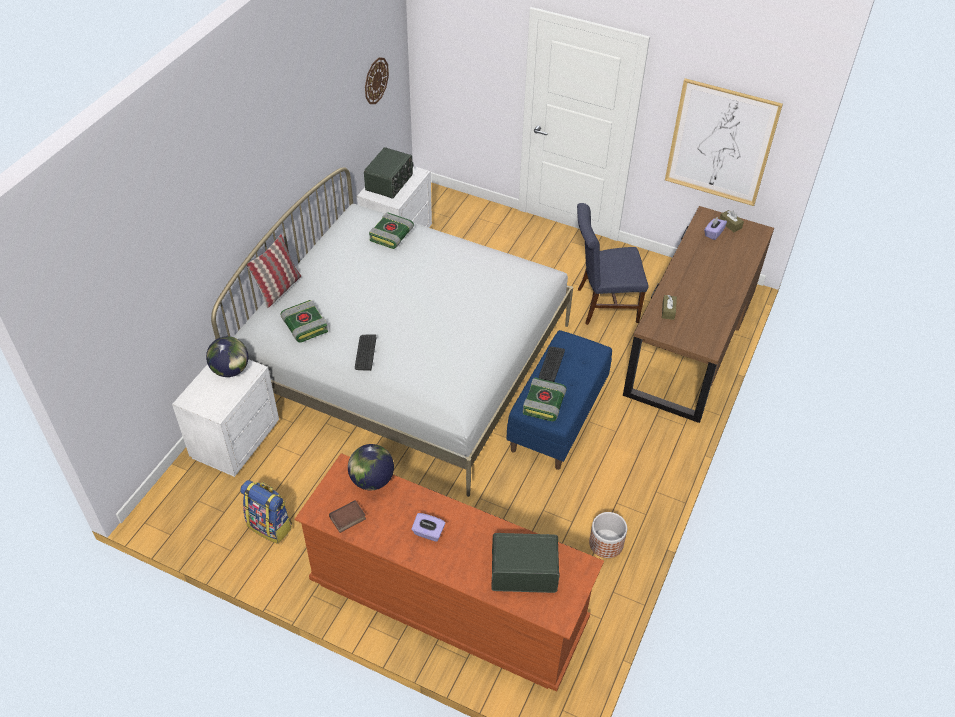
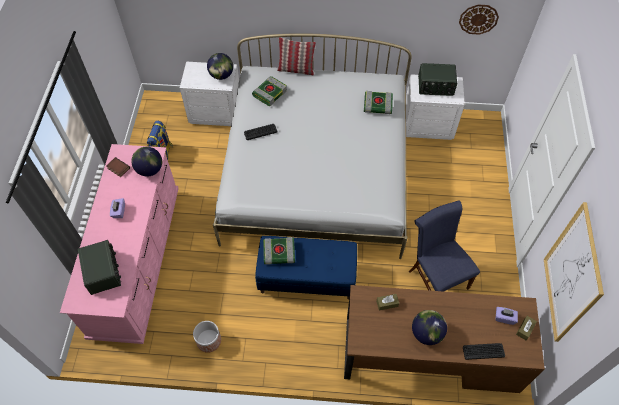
camera: 70 degrees right, 10 degrees up
brown dresser [295,453,604,692] -> pink dresser [60,144,179,344]
keyboard [539,347,565,382] -> keyboard moved to [463,343,505,360]
none -> globe [412,310,447,345]

